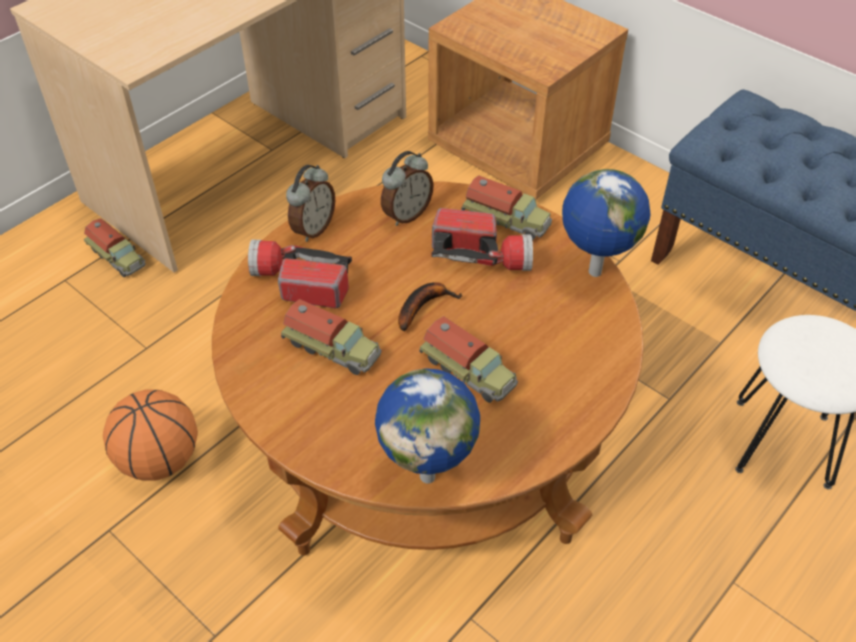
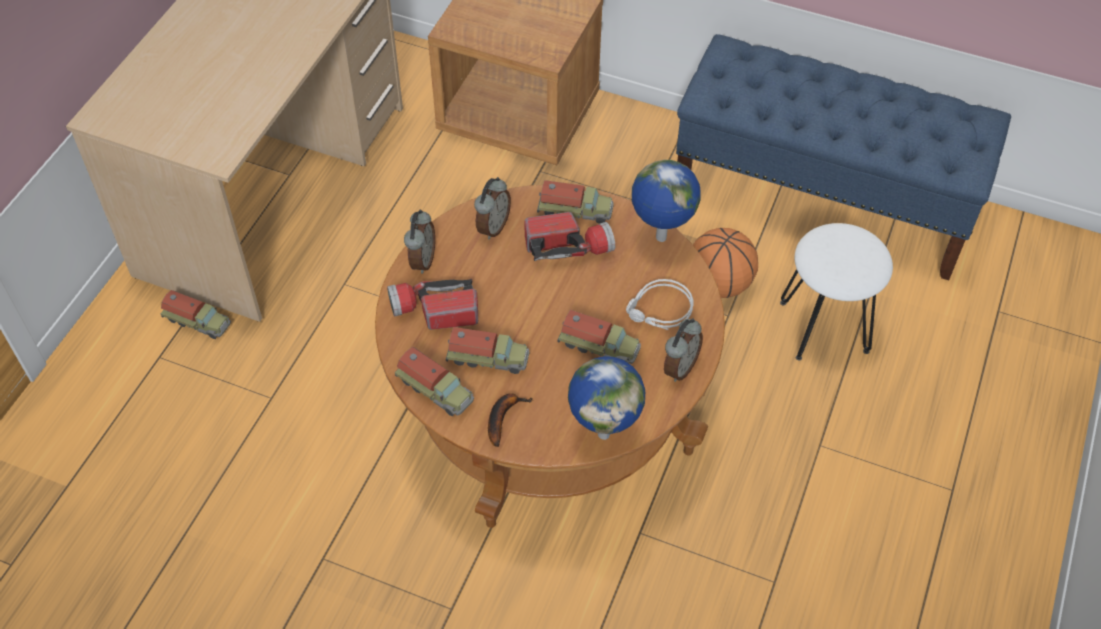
camera: 20 degrees left, 5 degrees up
basketball [103,390,198,481] -> basketball moved to [693,228,758,298]
banana [398,282,462,332] -> banana moved to [488,393,533,447]
none -> toy truck [395,347,474,416]
none -> grey headphones [626,279,693,330]
none -> alarm clock [664,318,703,382]

